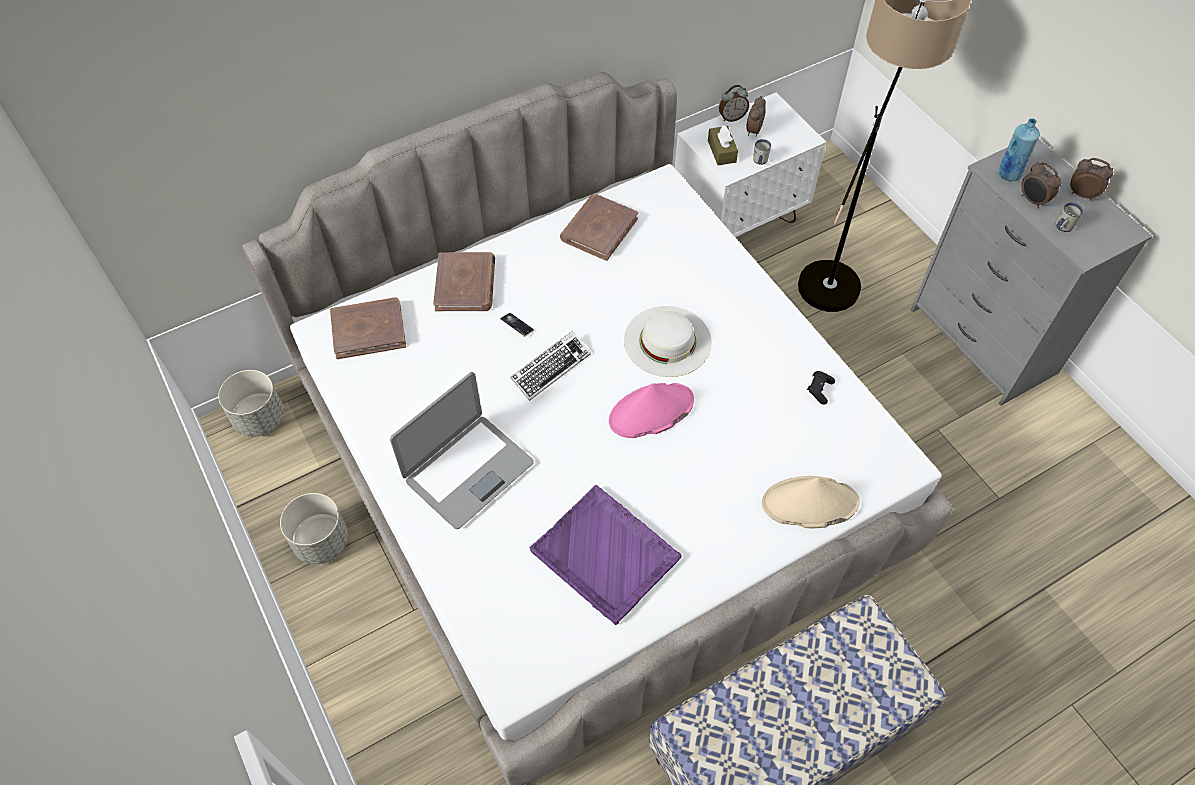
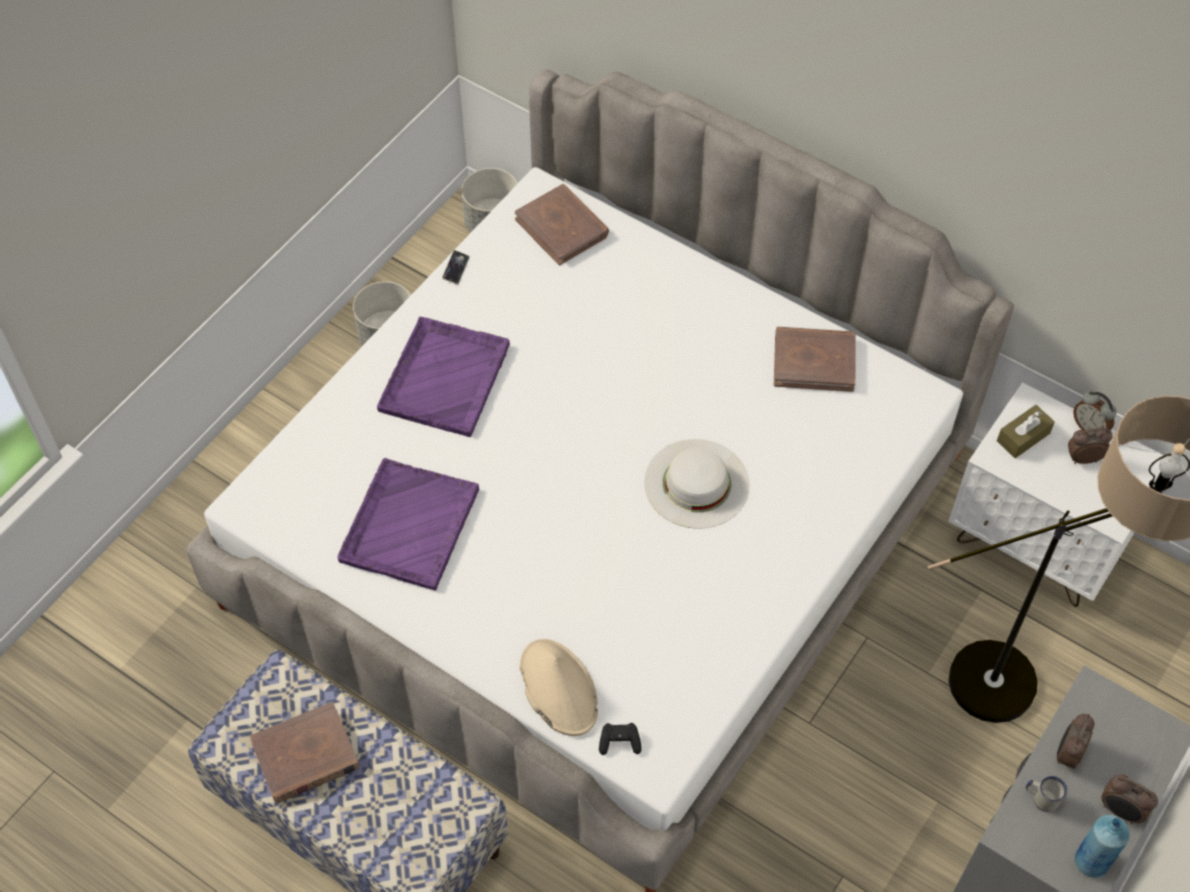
camera: 65 degrees right, 0 degrees up
laptop [390,372,534,529] -> purple tray [377,317,510,437]
brown book [433,252,495,311] -> brown book moved to [249,702,360,803]
phone [500,313,534,337] -> phone moved to [442,250,470,285]
keyboard [510,331,591,401] -> none
pink hat [609,383,694,438] -> none
white mug [753,139,771,165] -> none
black game controller [807,371,835,405] -> black game controller moved to [599,723,642,755]
blue bottle [998,118,1040,181] -> blue bottle moved to [1075,815,1130,878]
alarm clock [1070,158,1113,201] -> alarm clock turned 120 degrees clockwise [1101,774,1158,824]

